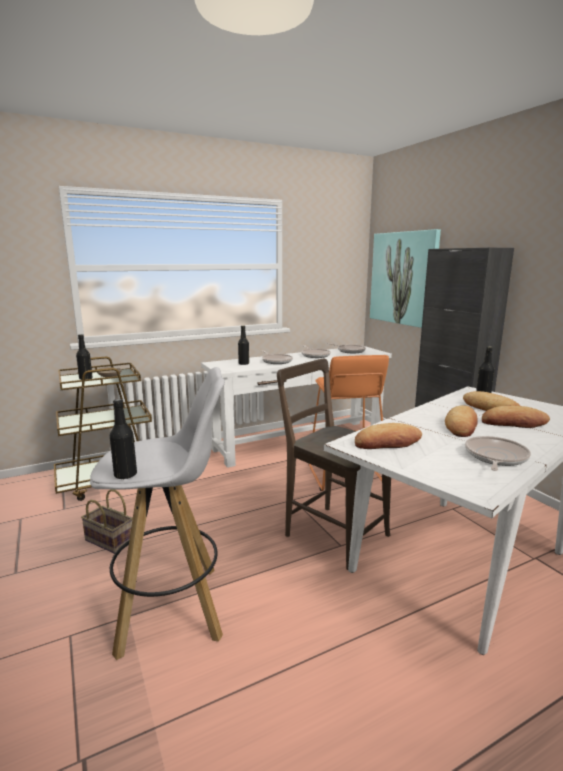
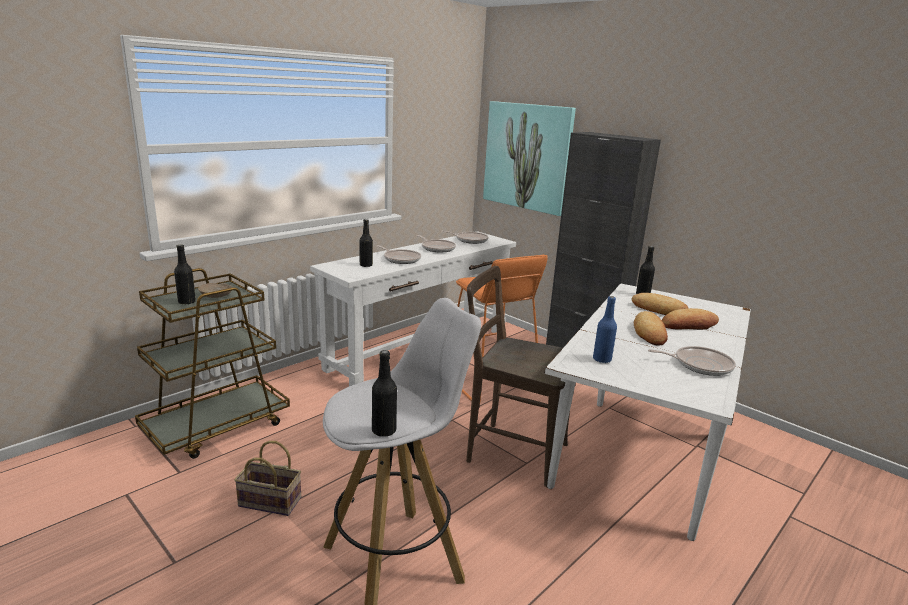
camera: 20 degrees left, 5 degrees up
bread [355,423,422,449] -> blue bottle [593,296,617,363]
frying pan [465,436,531,471] -> frying pan turned 90 degrees clockwise [648,346,736,376]

